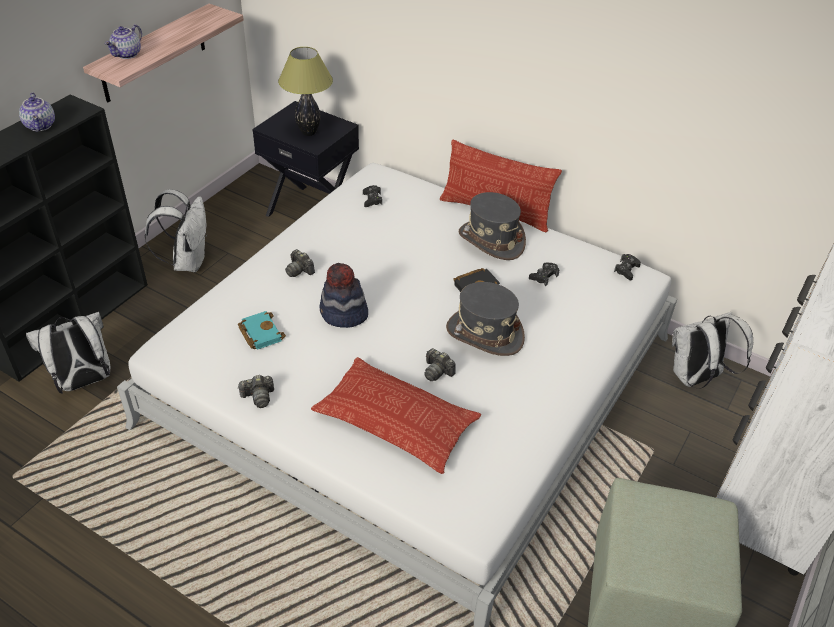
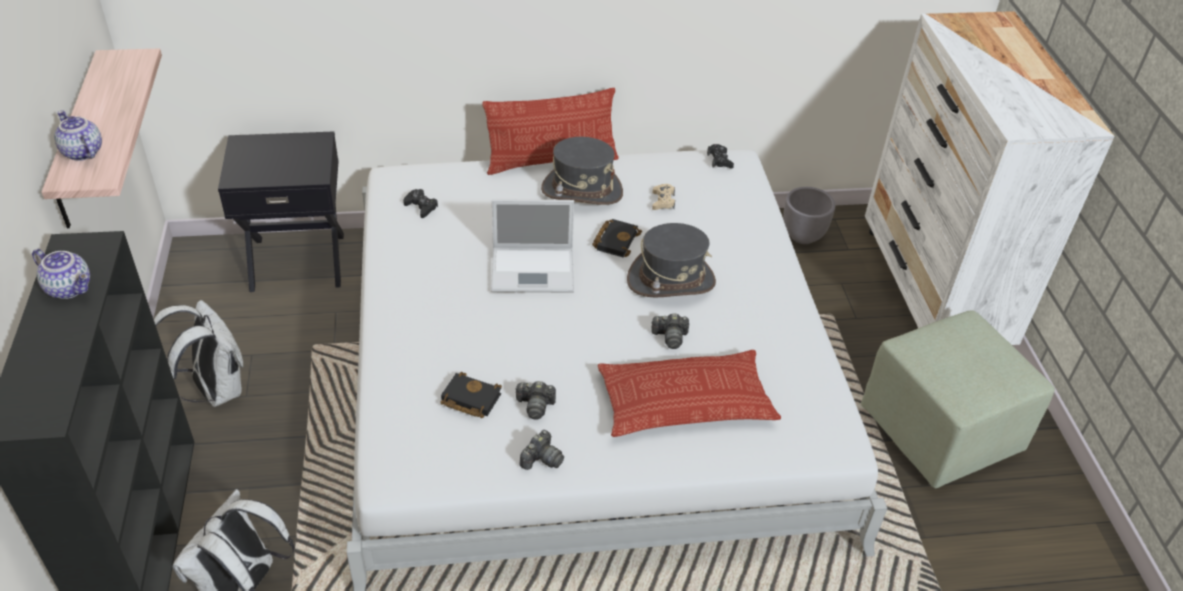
camera: 40 degrees left, 0 degrees up
teapot [105,24,142,59] -> teapot turned 150 degrees clockwise [54,111,102,161]
turquoise book [238,311,286,350] -> black book [441,372,502,418]
table lamp [278,47,333,136] -> none
camera [285,249,315,277] -> camera moved to [515,381,556,419]
hat [319,263,368,328] -> none
black game controller [529,262,559,286] -> beige game controller [652,184,675,210]
white backpack [672,312,753,389] -> grey planter [783,187,835,244]
none -> laptop [491,199,574,293]

